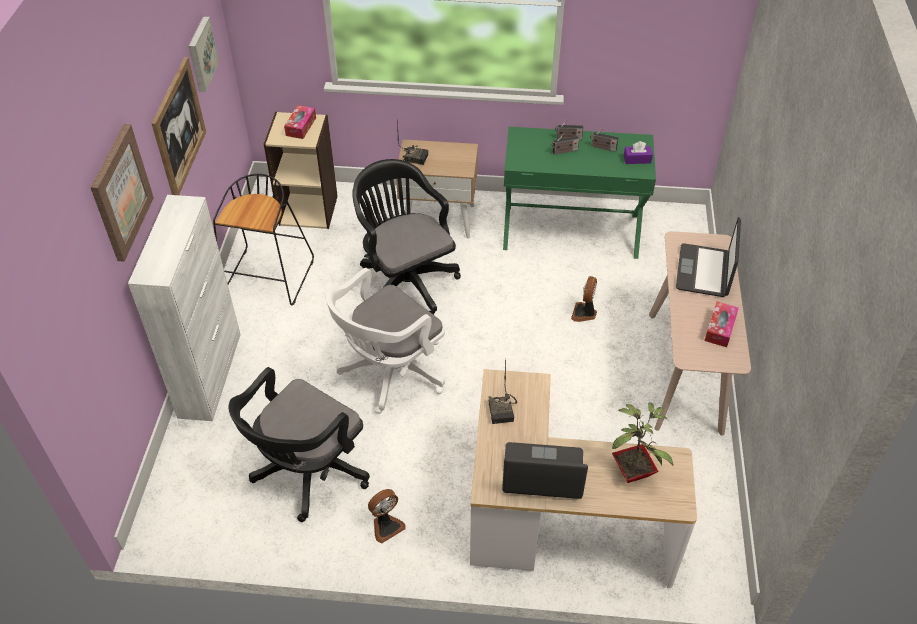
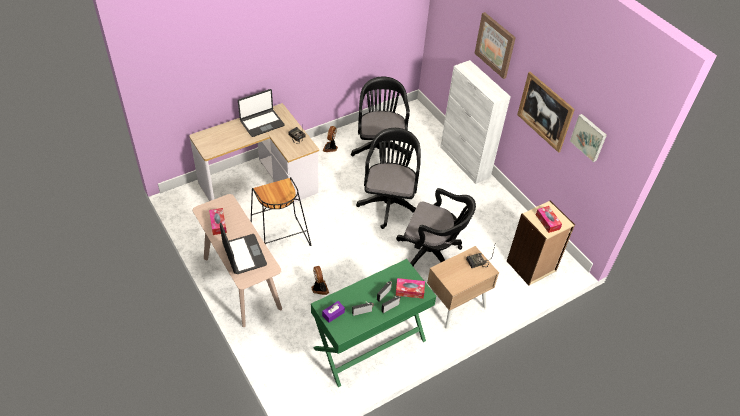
camera: 140 degrees right, 0 degrees up
black stool [213,174,314,306] -> black stool moved to [251,177,312,246]
white office chair [326,268,445,414] -> black office chair [356,128,421,229]
potted plant [612,402,674,483] -> none
none -> tissue box [395,278,425,299]

